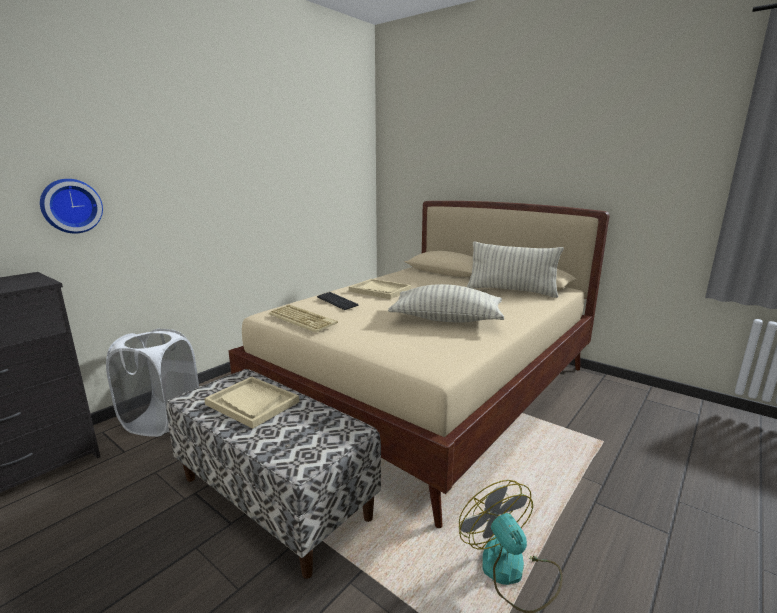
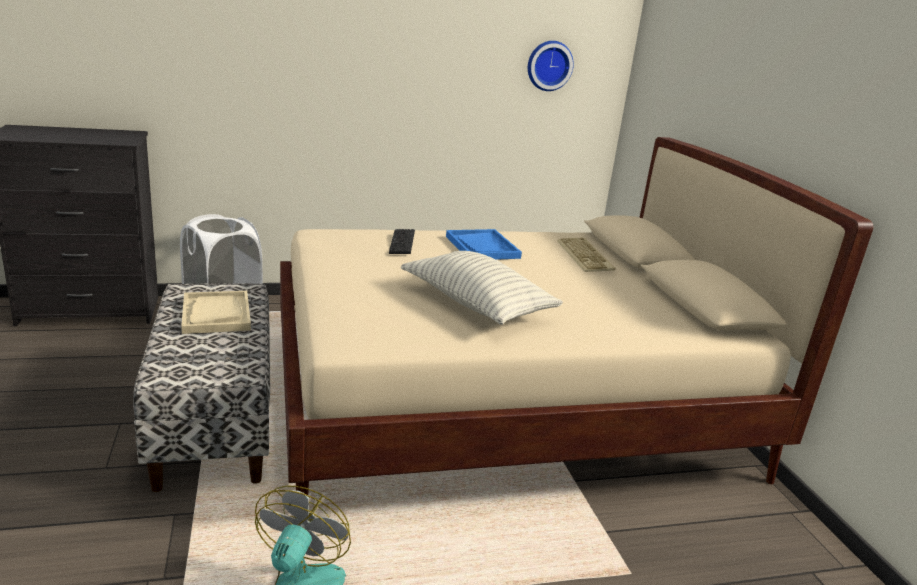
camera: 35 degrees right, 5 degrees up
wall clock [40,179,103,233] -> wall clock moved to [528,41,574,91]
keyboard [269,305,338,333] -> keyboard moved to [557,237,616,272]
beige tray [349,279,411,299] -> blue tray [446,229,522,260]
pillow [467,241,564,298] -> none

